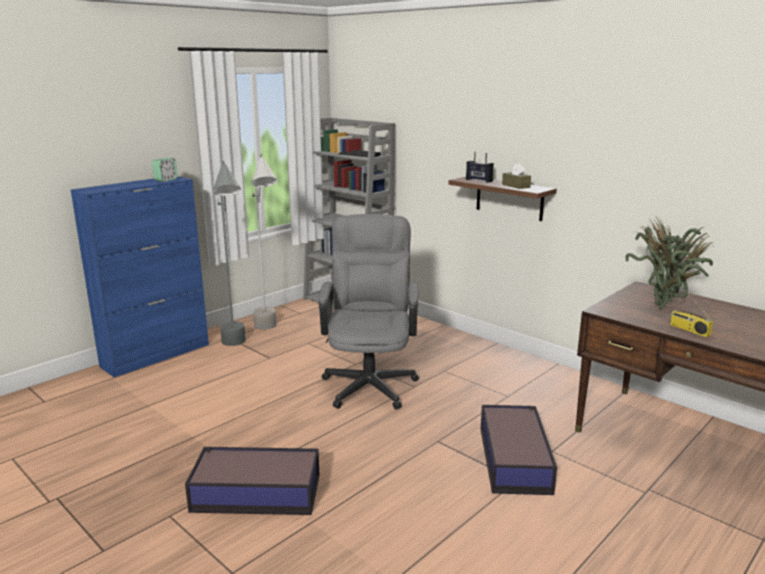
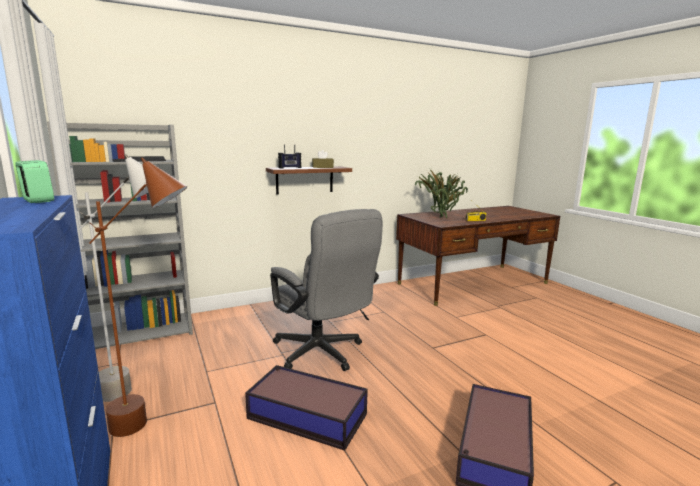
camera: 70 degrees left, 5 degrees down
grey floor lamp [213,161,246,346] -> brown floor lamp [89,157,187,437]
grey office chair [319,214,419,409] -> grey office chair turned 150 degrees counterclockwise [270,209,383,371]
storage box [481,405,557,495] -> storage box moved to [245,365,368,451]

